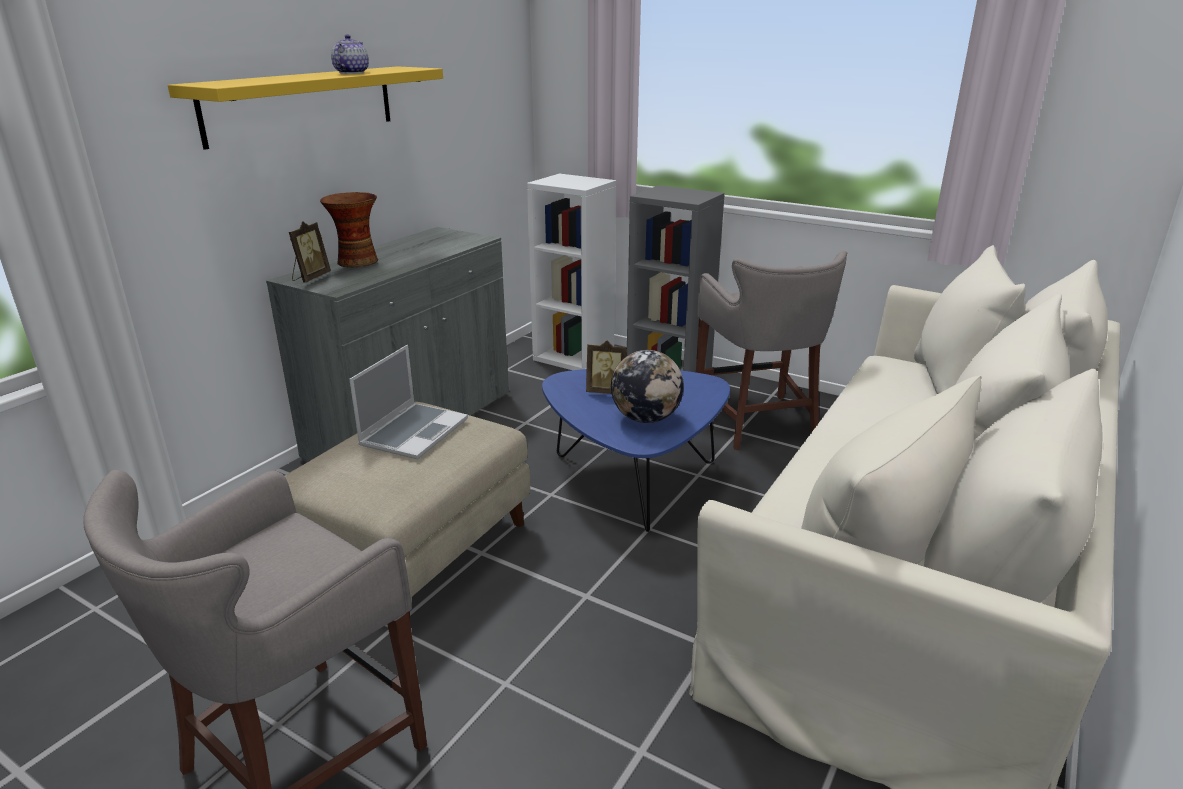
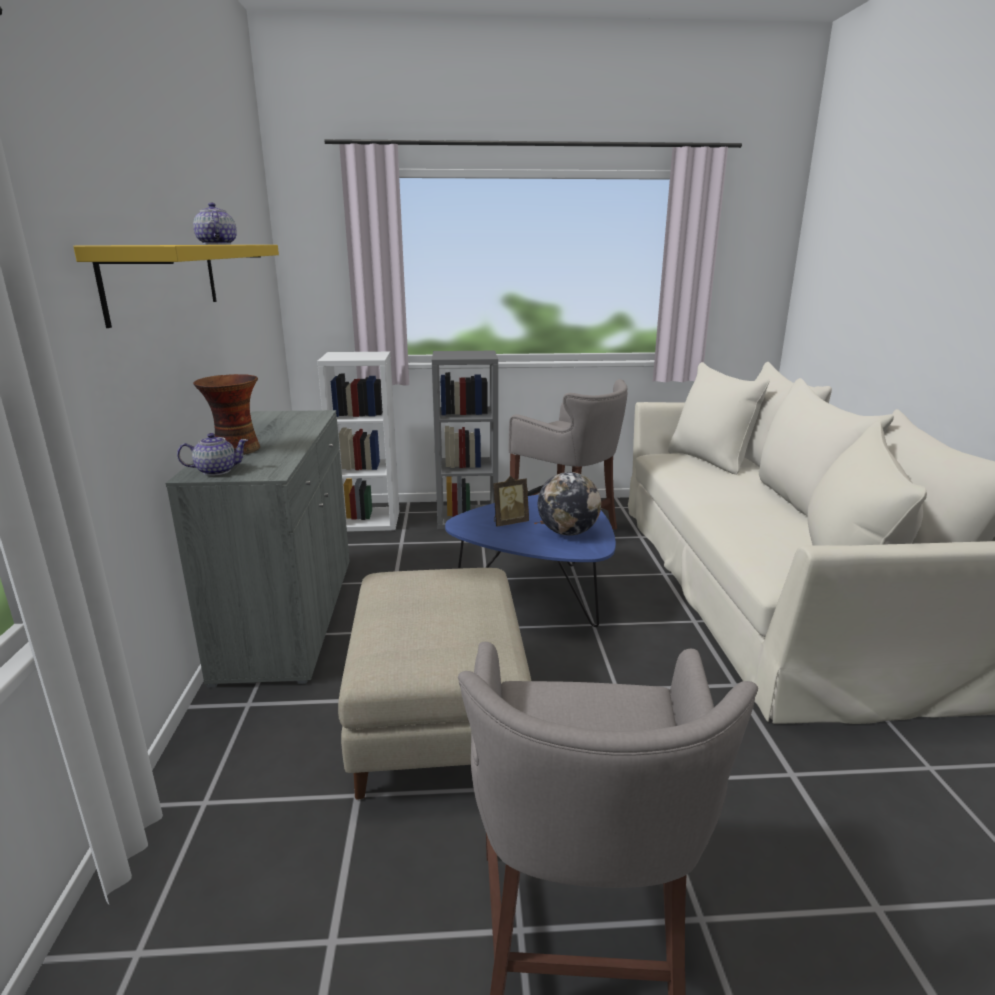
camera: 35 degrees left, 5 degrees down
picture frame [289,221,331,282] -> teapot [177,433,248,476]
laptop [349,345,468,459] -> none

